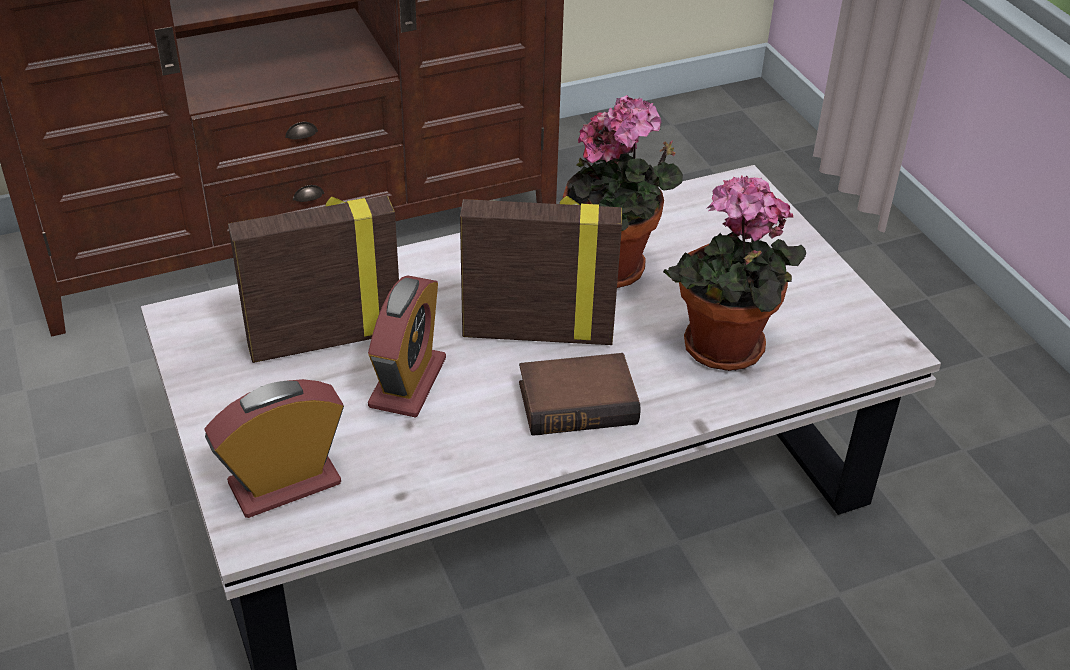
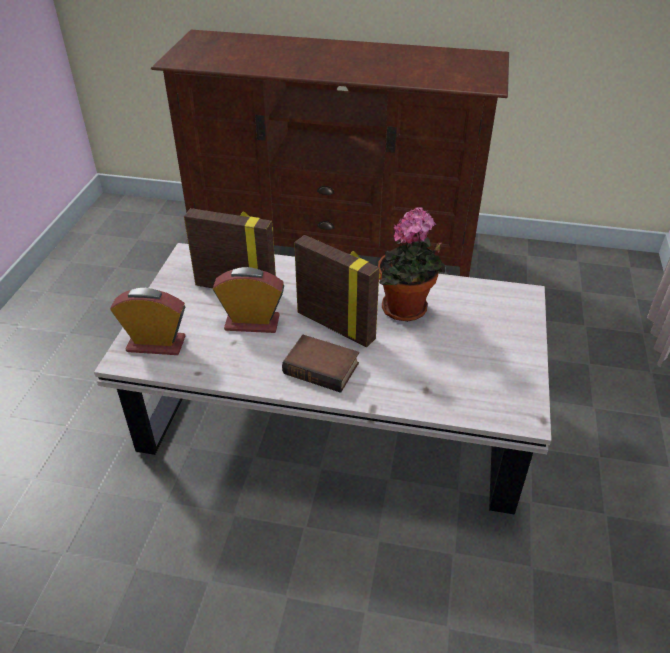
camera: 35 degrees right, 0 degrees up
alarm clock [368,275,446,418] -> alarm clock turned 135 degrees counterclockwise [213,267,284,333]
potted plant [663,176,806,371] -> none

